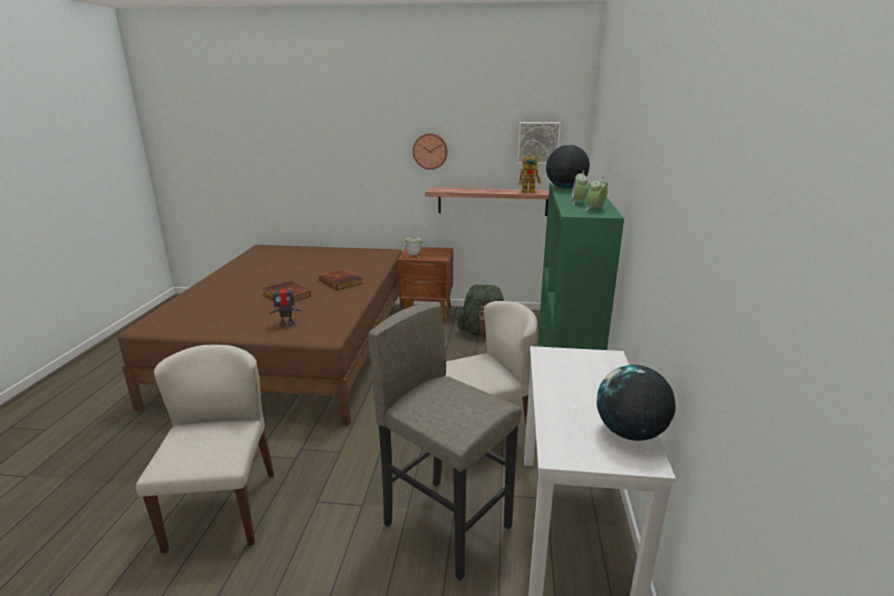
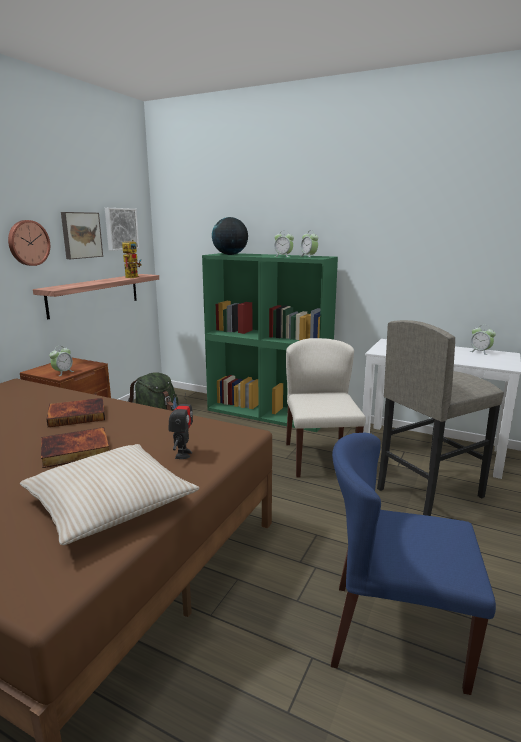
camera: 70 degrees left, 5 degrees down
beige chair [136,345,274,554] -> blue chair [331,433,496,695]
globe [597,365,676,441] -> alarm clock [469,325,496,355]
none -> beige pillow [20,444,199,545]
none -> picture [61,212,103,259]

